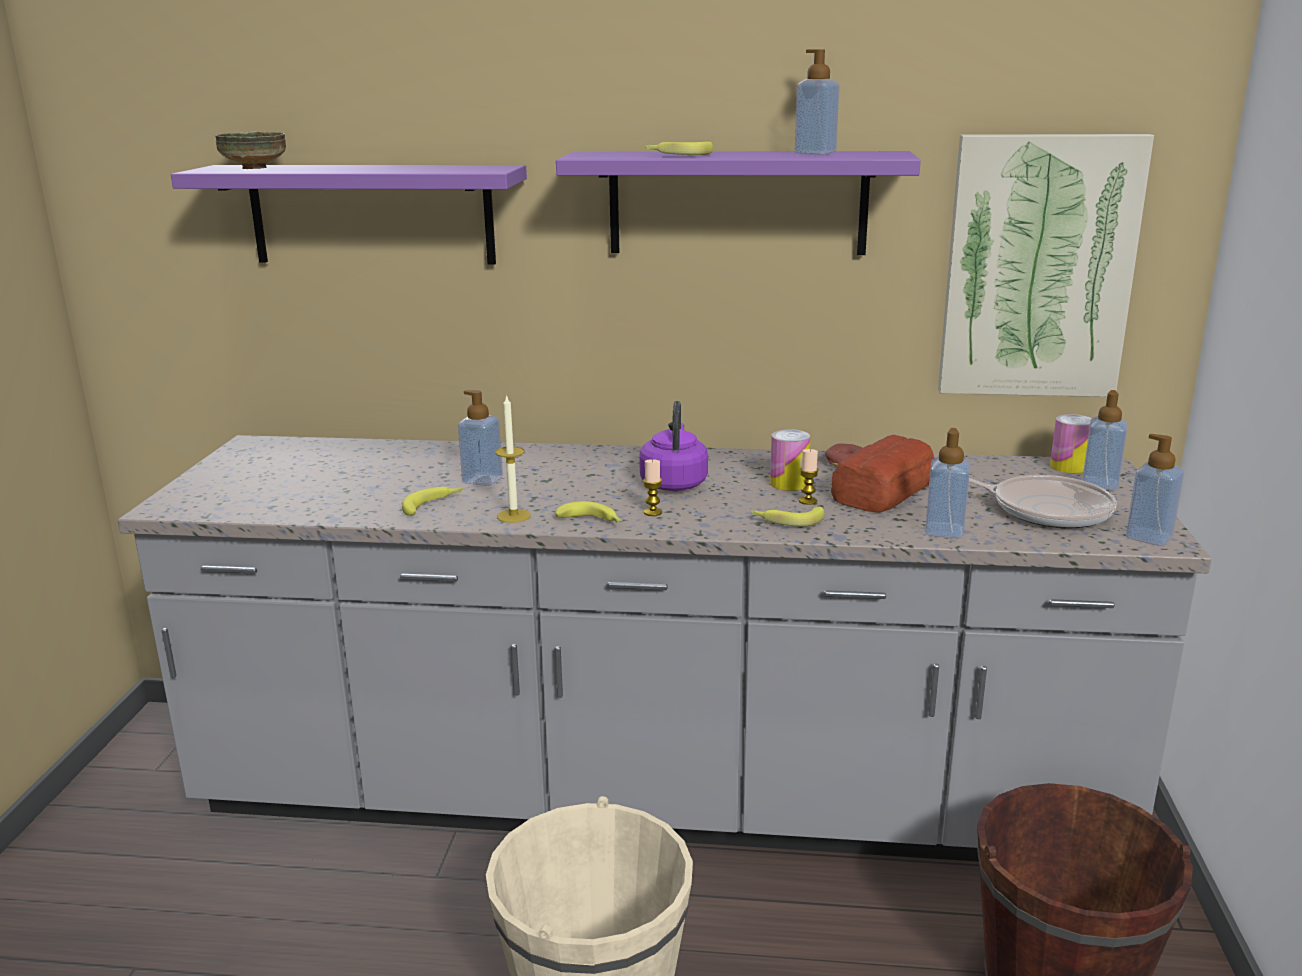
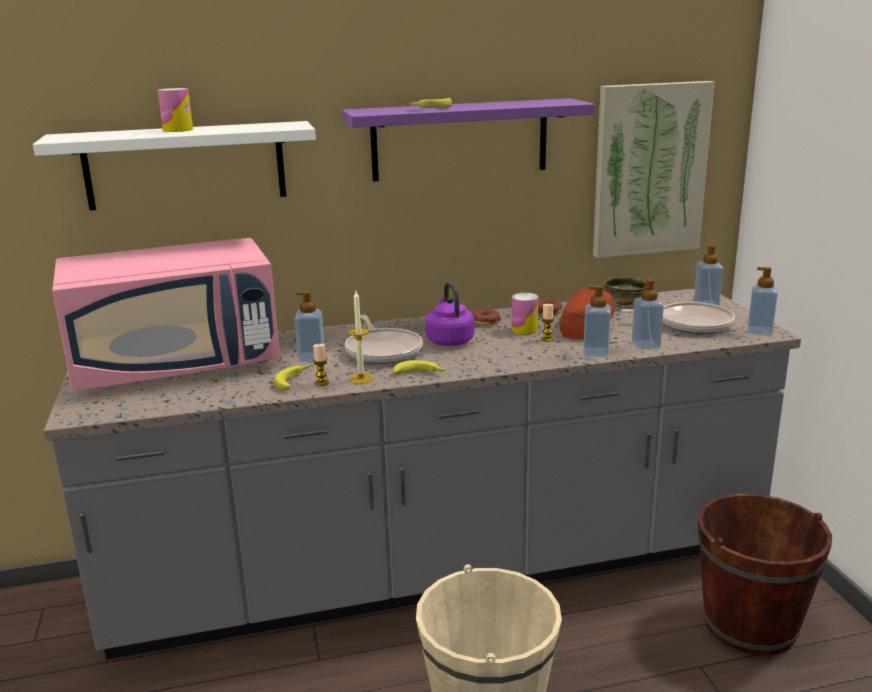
camera: 20 degrees left, 0 degrees up
purple shelf [171,165,527,265] -> white shelf [33,121,316,211]
bowl [215,131,286,169] -> bowl moved to [604,277,646,305]
candle [643,459,662,516] -> candle moved to [313,344,329,386]
banana [751,506,824,527] -> none
soap dispenser [795,49,840,155] -> soap dispenser moved to [583,286,611,357]
can [1050,414,1092,473] -> can moved to [157,88,193,132]
none -> pink microwave [52,238,280,392]
none -> frying pan [345,315,423,364]
none -> donut [472,308,501,326]

